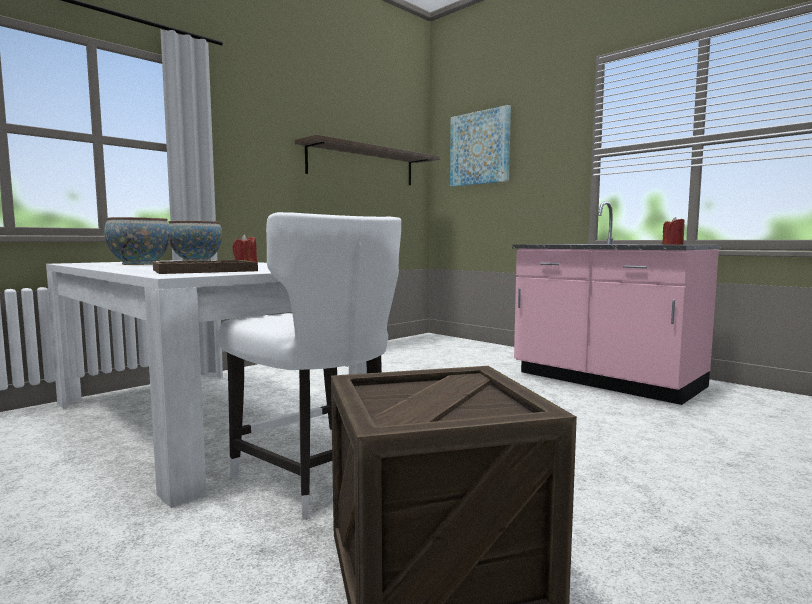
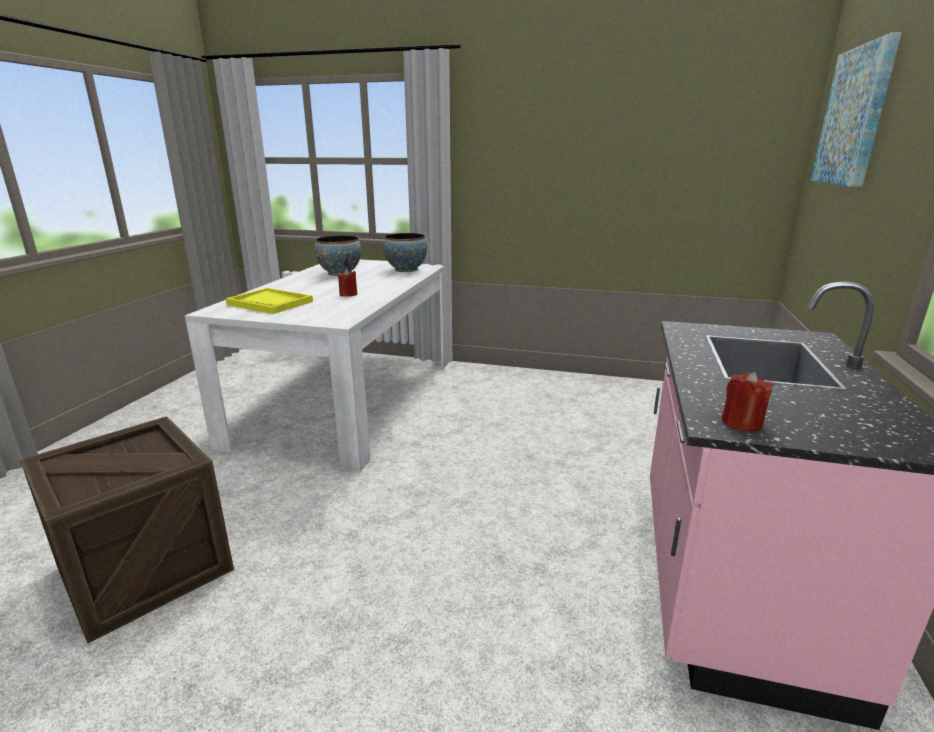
camera: 60 degrees right, 15 degrees up
brown tray [153,260,258,274] -> yellow tray [226,288,313,314]
white chair [219,212,401,520] -> none
shelf [295,134,440,185] -> none

